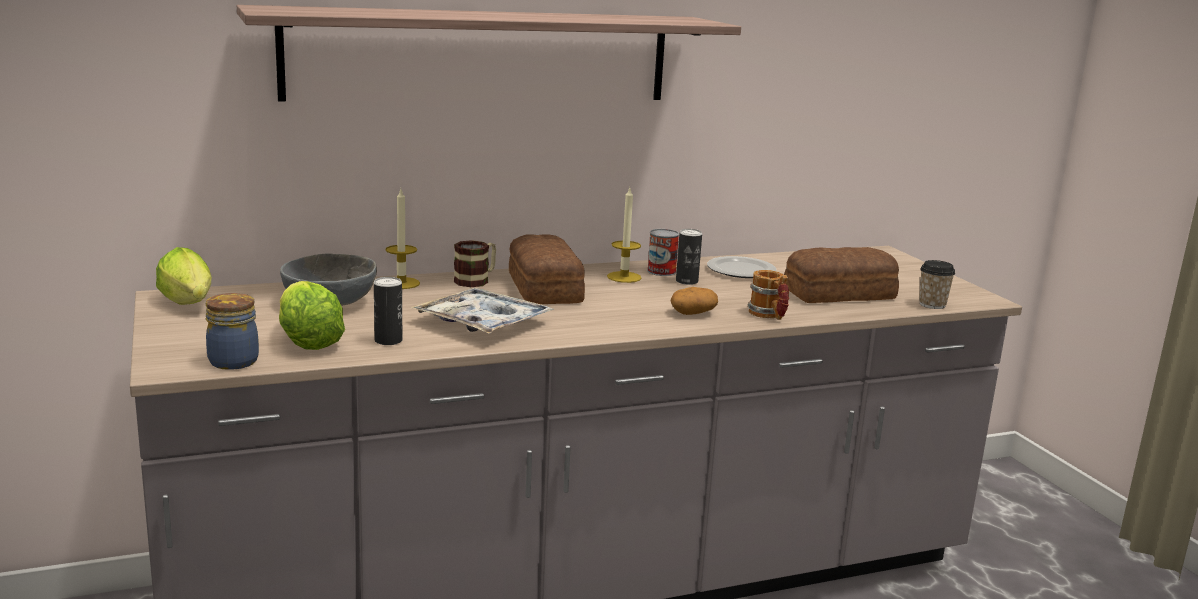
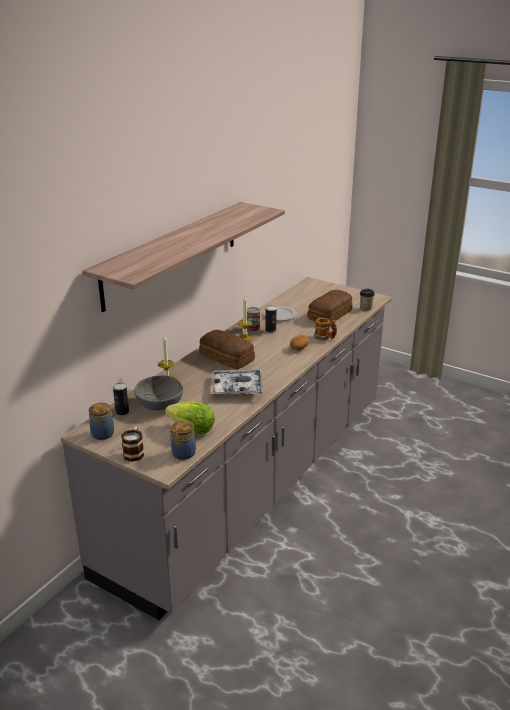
camera: 35 degrees left, 10 degrees up
lettuce [156,247,212,305] -> jar [89,403,114,440]
can [374,277,402,345] -> can moved to [113,383,129,415]
mug [454,240,496,287] -> mug moved to [121,427,144,462]

